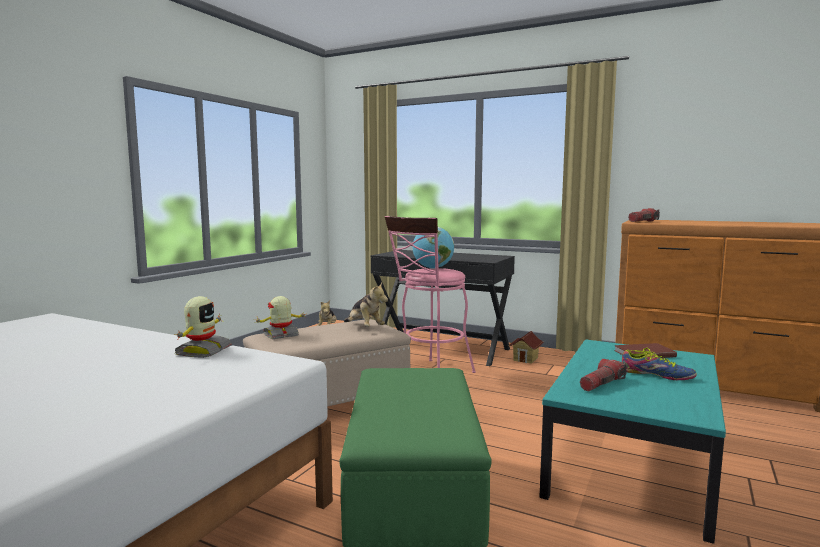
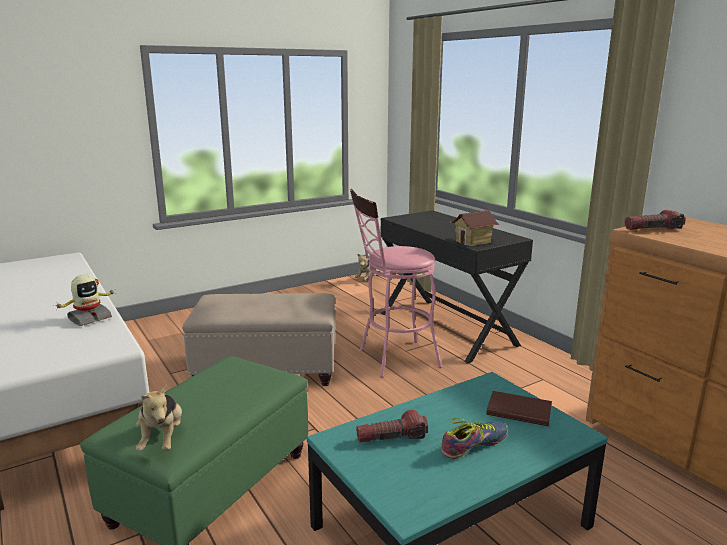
camera: 30 degrees right, 10 degrees up
toy robot [254,296,306,339] -> none
plush toy [344,283,388,327] -> plush toy moved to [136,385,182,451]
globe [412,227,454,269] -> none
toy house [509,331,544,364] -> toy house moved to [450,210,499,246]
shoe [622,348,697,380] -> shoe turned 90 degrees counterclockwise [442,418,508,459]

